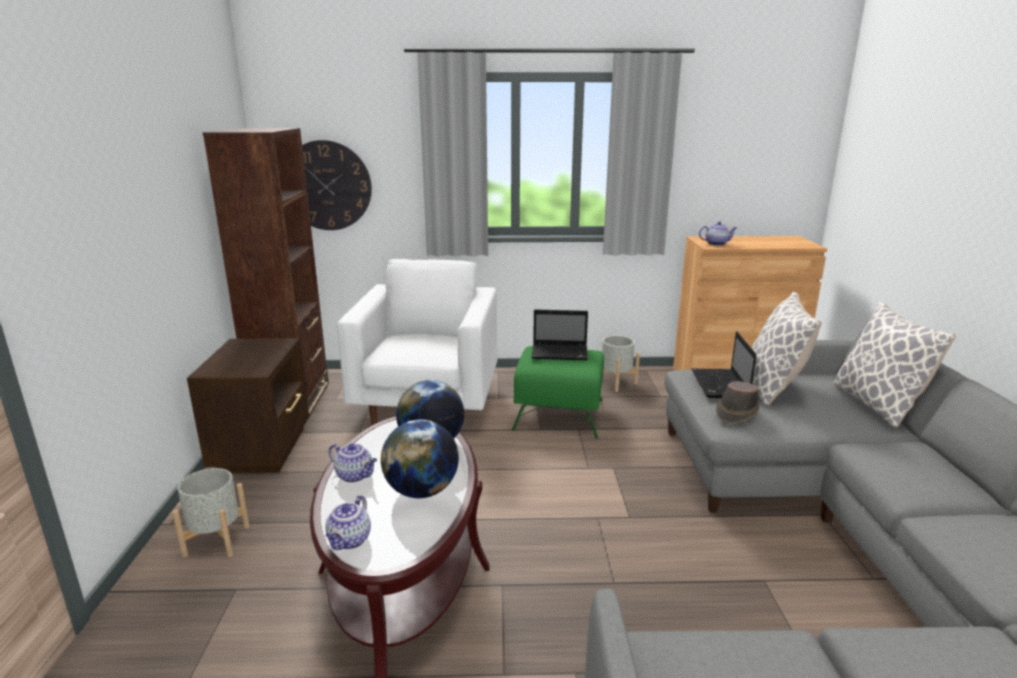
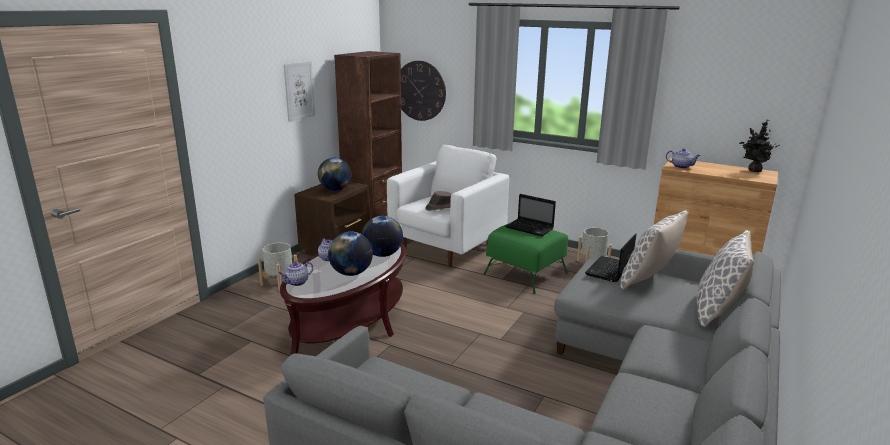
camera: 30 degrees right, 0 degrees up
brown hat [716,381,759,424] -> brown hat moved to [425,191,452,211]
none -> picture [284,61,315,122]
none -> globe [318,158,351,191]
none -> potted plant [739,120,779,172]

